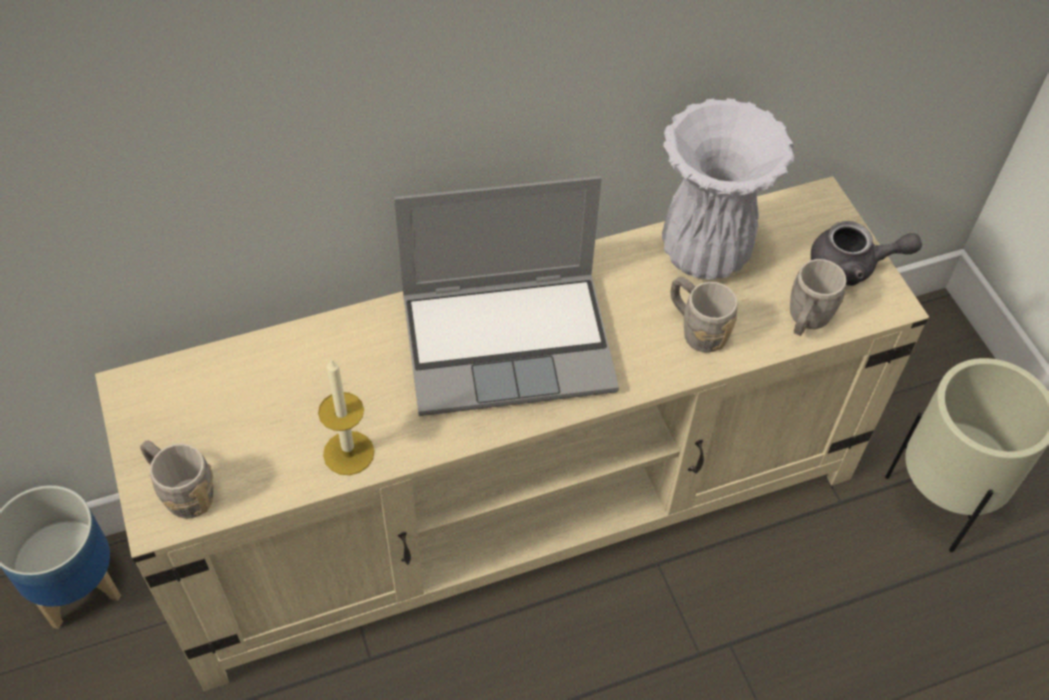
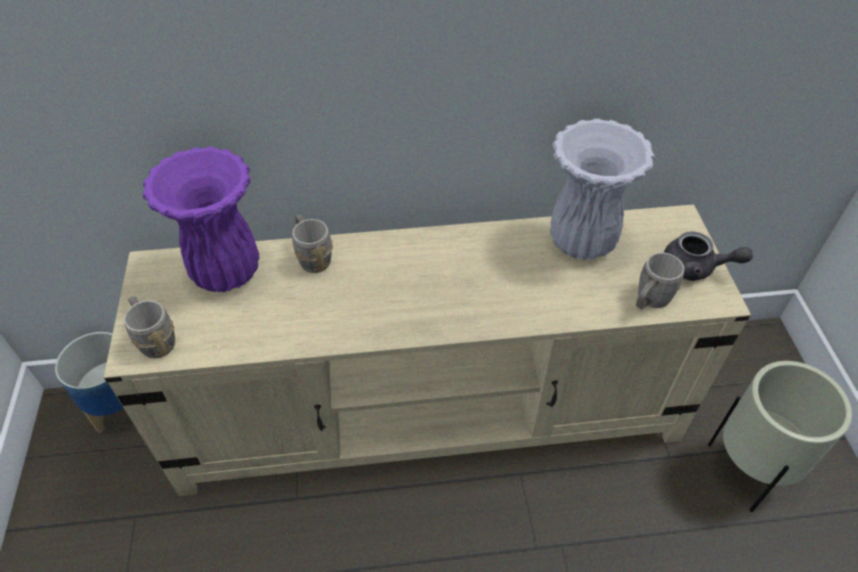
camera: 15 degrees right, 5 degrees down
candle [318,358,374,475] -> none
laptop [394,176,619,416] -> none
grey mug [671,277,737,353] -> grey mug moved to [292,214,333,273]
none -> purple vase [142,147,259,292]

